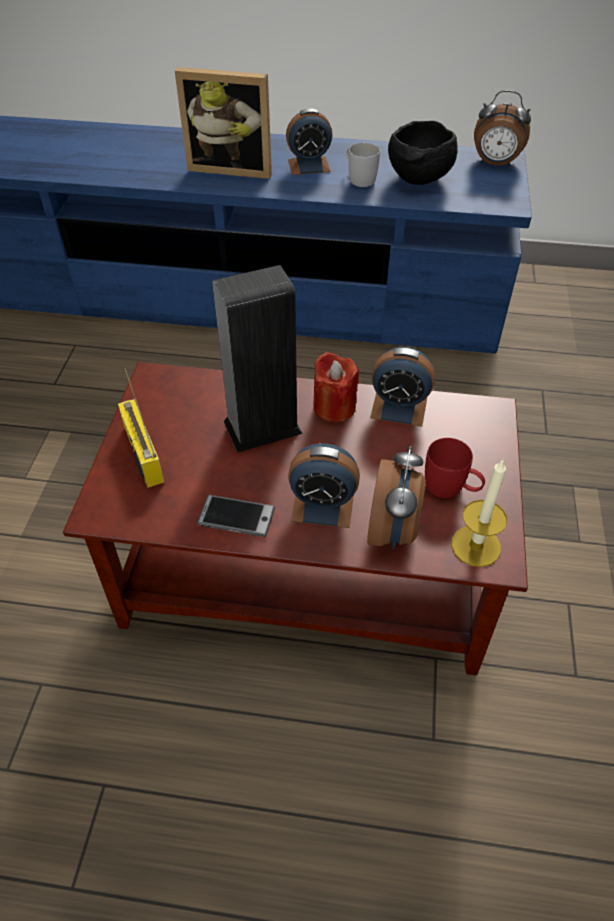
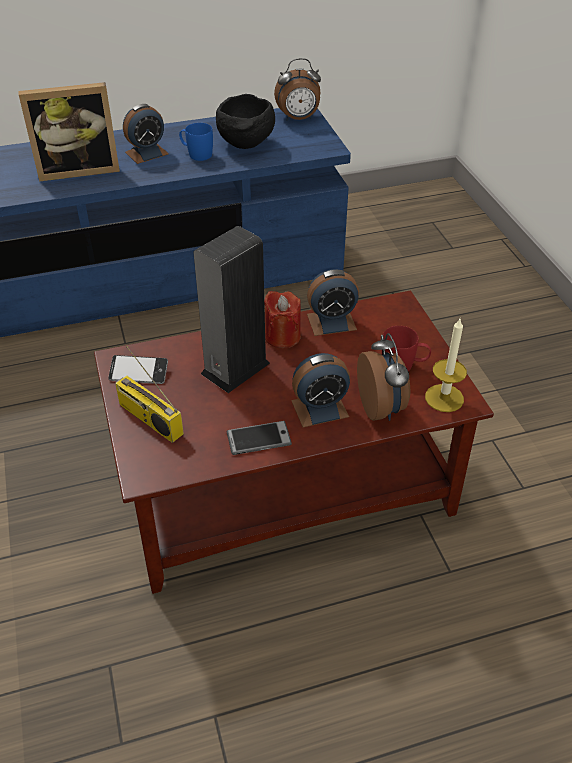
camera: 25 degrees left, 5 degrees down
white mug [346,143,380,187] -> blue mug [179,123,213,161]
none -> phone [108,355,168,384]

